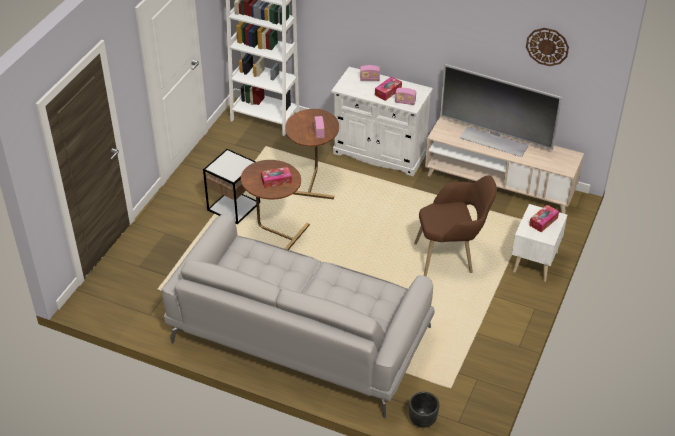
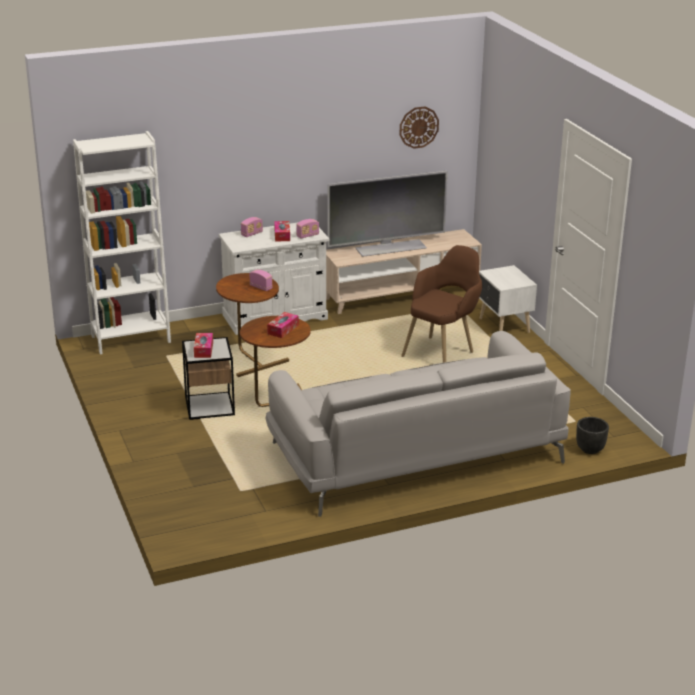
camera: 45 degrees left, 15 degrees down
tissue box [529,205,559,232] -> tissue box moved to [194,333,213,358]

